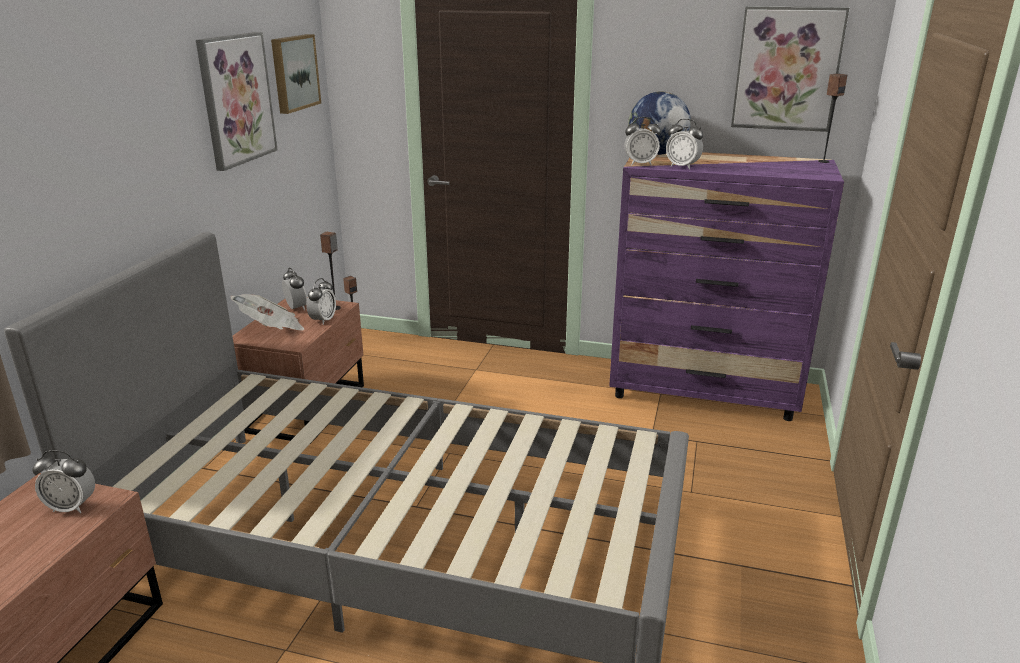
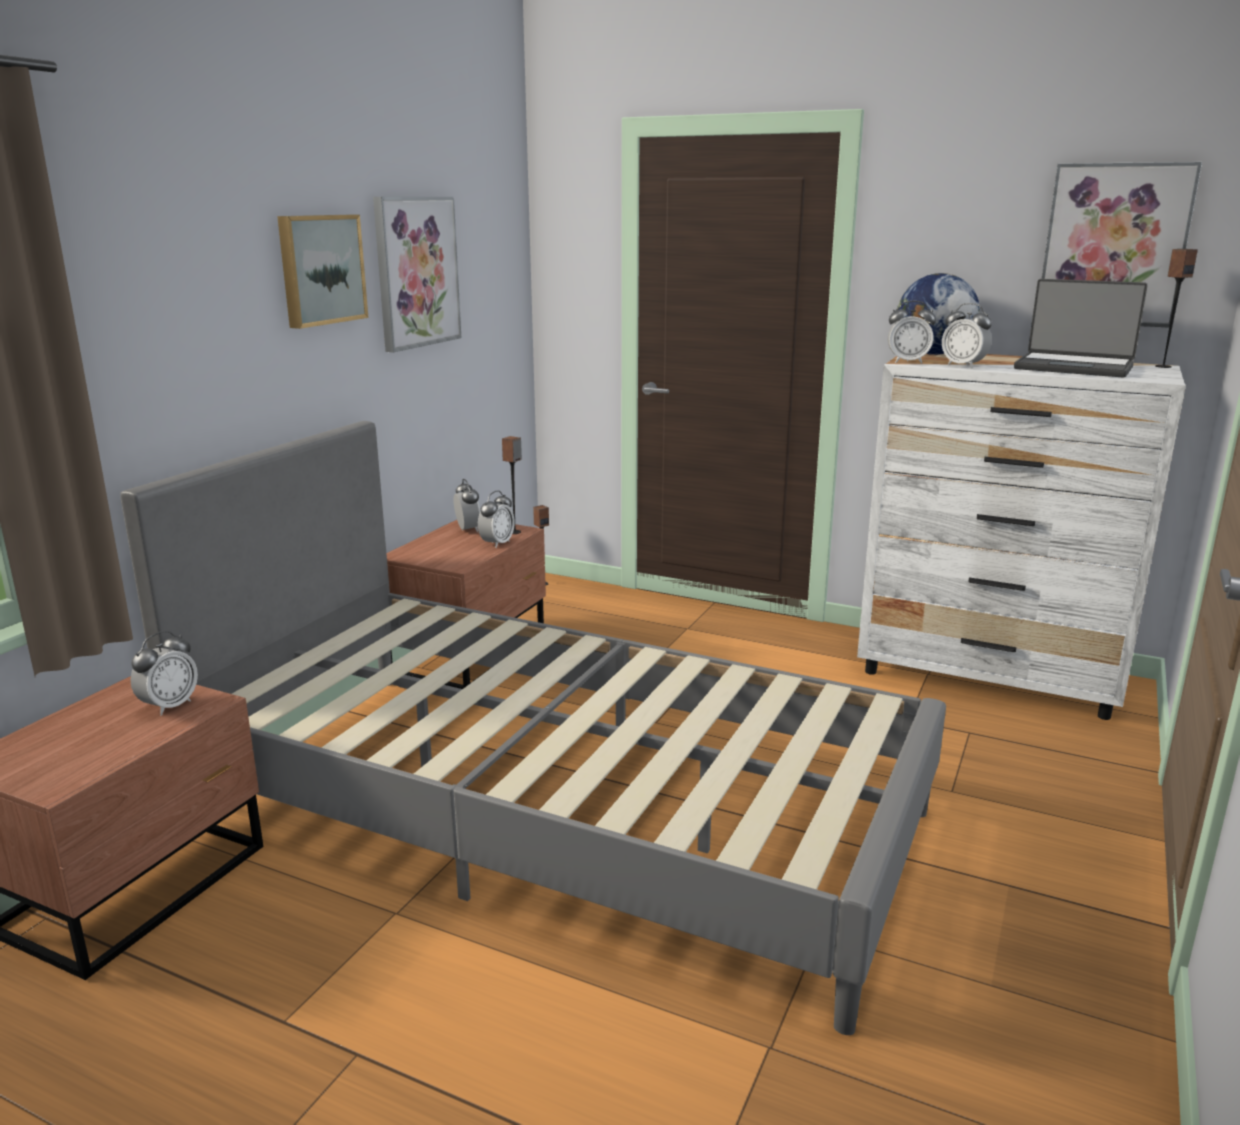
camera: 10 degrees right, 5 degrees down
alarm clock [32,450,95,514] -> alarm clock turned 75 degrees counterclockwise [130,631,198,716]
newspaper [231,294,305,330] -> none
picture [271,34,321,114] -> picture moved to [277,215,368,329]
purple dresser [609,152,844,421] -> white dresser [857,354,1186,720]
none -> laptop [1014,279,1148,377]

